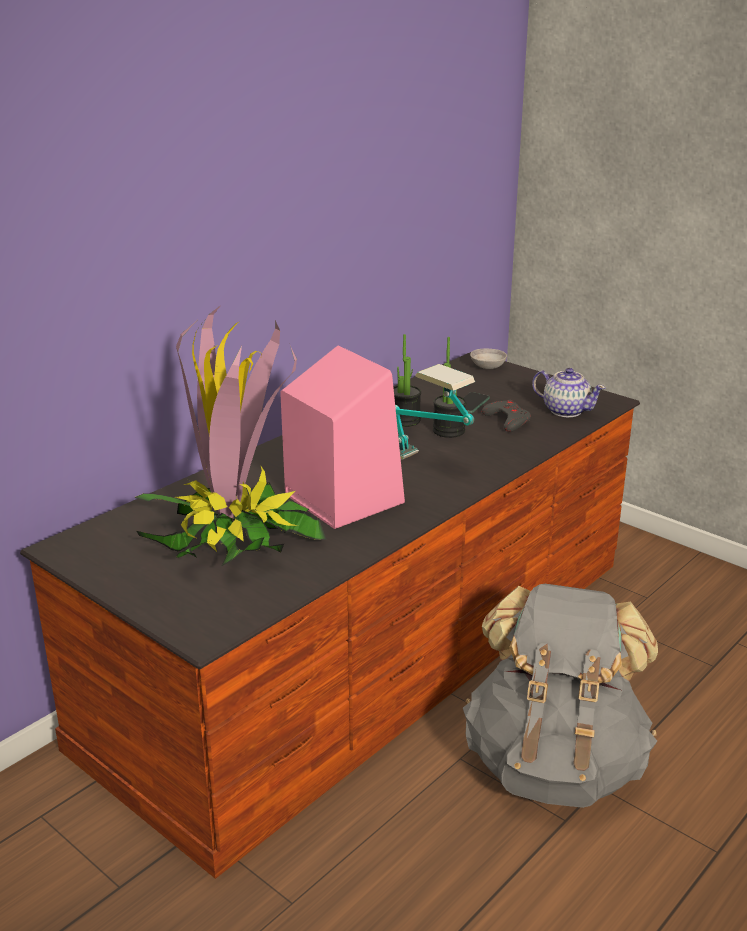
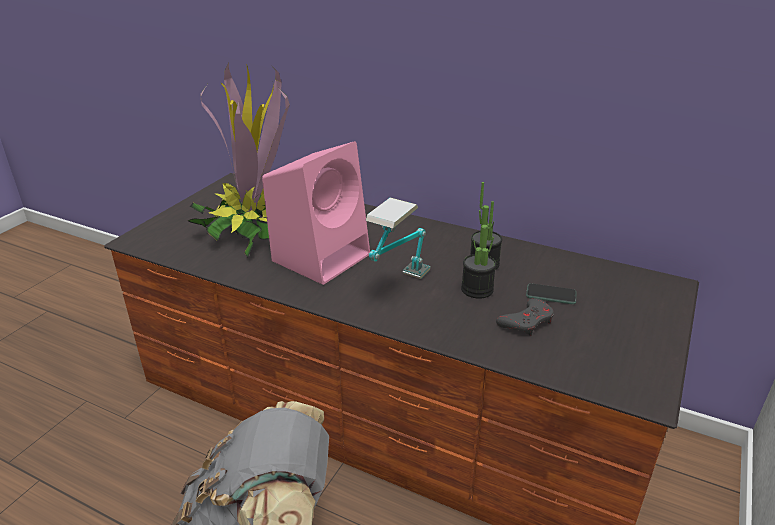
camera: 75 degrees right, 5 degrees up
grey bowl [470,349,507,369] -> none
teapot [532,368,606,417] -> none

